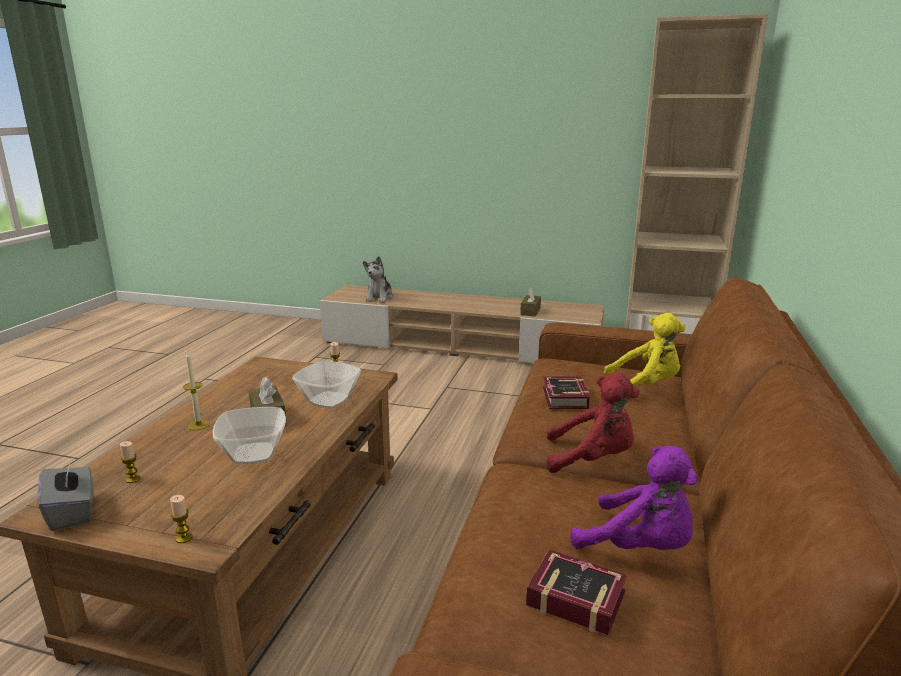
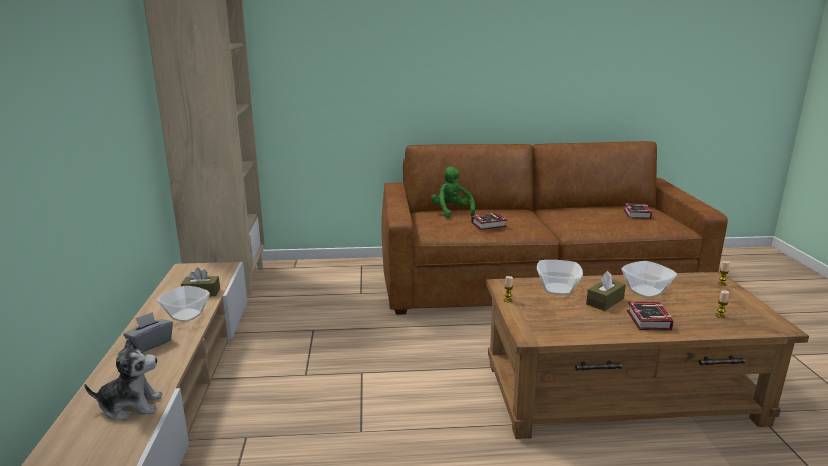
camera: 110 degrees left, 0 degrees up
grey tissue box [38,459,93,531] -> grey tissue box moved to [124,312,173,352]
candle [183,351,210,430] -> book [627,302,674,331]
red plush toy [546,373,640,473] -> none
purple plush toy [570,446,698,550] -> none
yellow plush toy [604,313,686,387] -> green plush toy [431,167,475,218]
none -> bowl [157,286,210,322]

